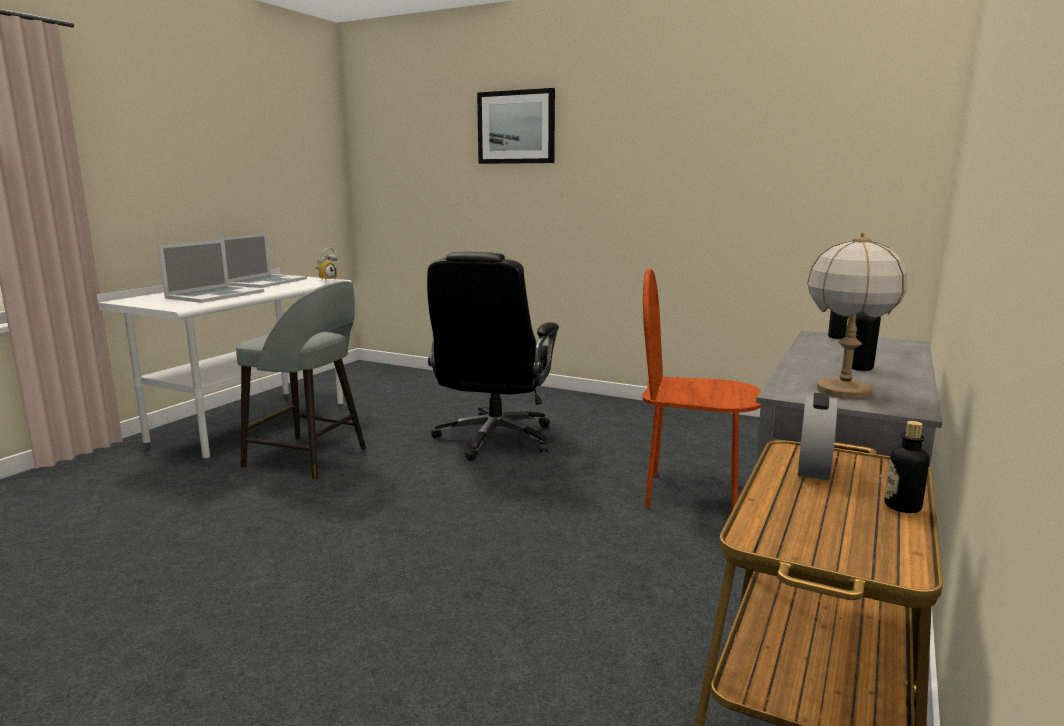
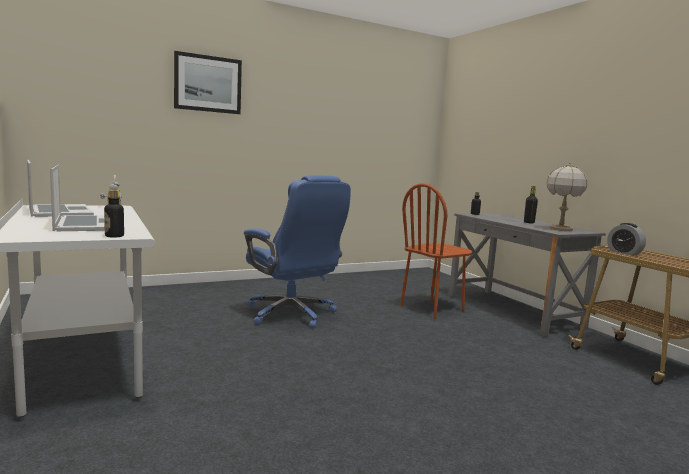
camera: 55 degrees left, 5 degrees down
grey stool [236,281,366,480] -> none
black office chair [427,252,559,461] -> blue office chair [244,175,351,328]
bottle [884,421,930,513] -> bottle moved to [104,190,124,238]

